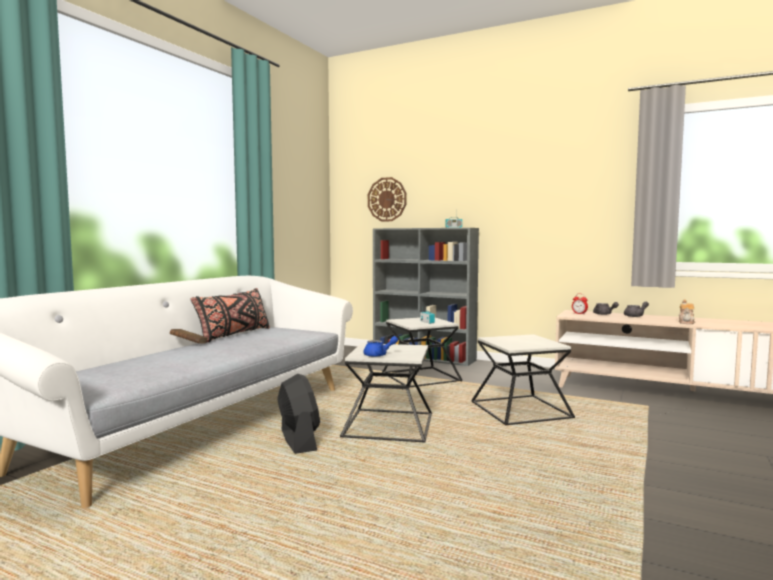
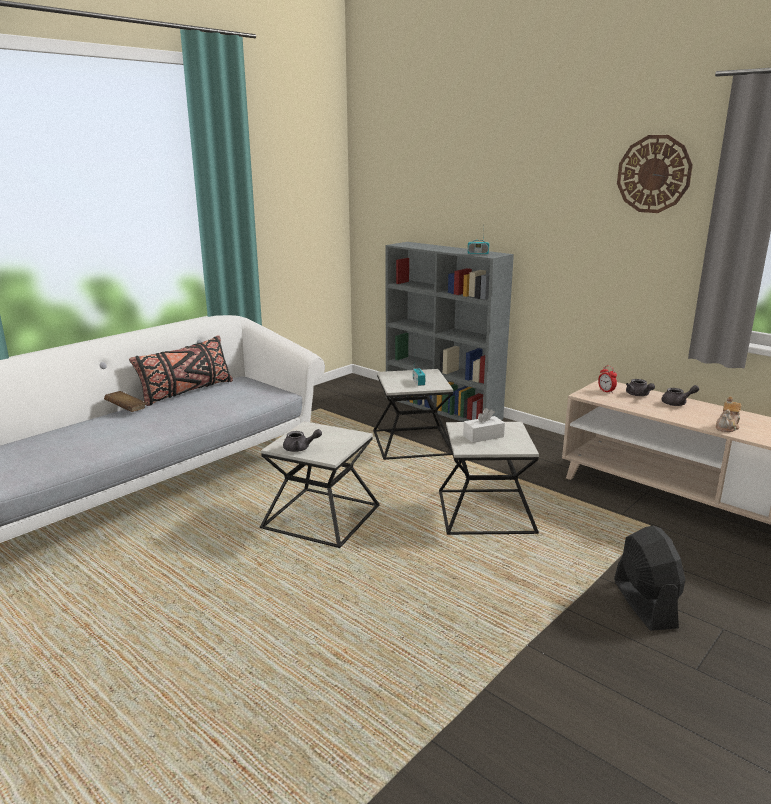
camera: 15 degrees right, 15 degrees up
black fan [277,374,320,454] -> black fan moved to [614,526,685,631]
blue teapot [364,336,398,357] -> grey teapot [283,429,322,452]
wall clock [368,177,406,221] -> wall clock moved to [617,135,693,213]
none -> white tissue box [463,408,505,443]

